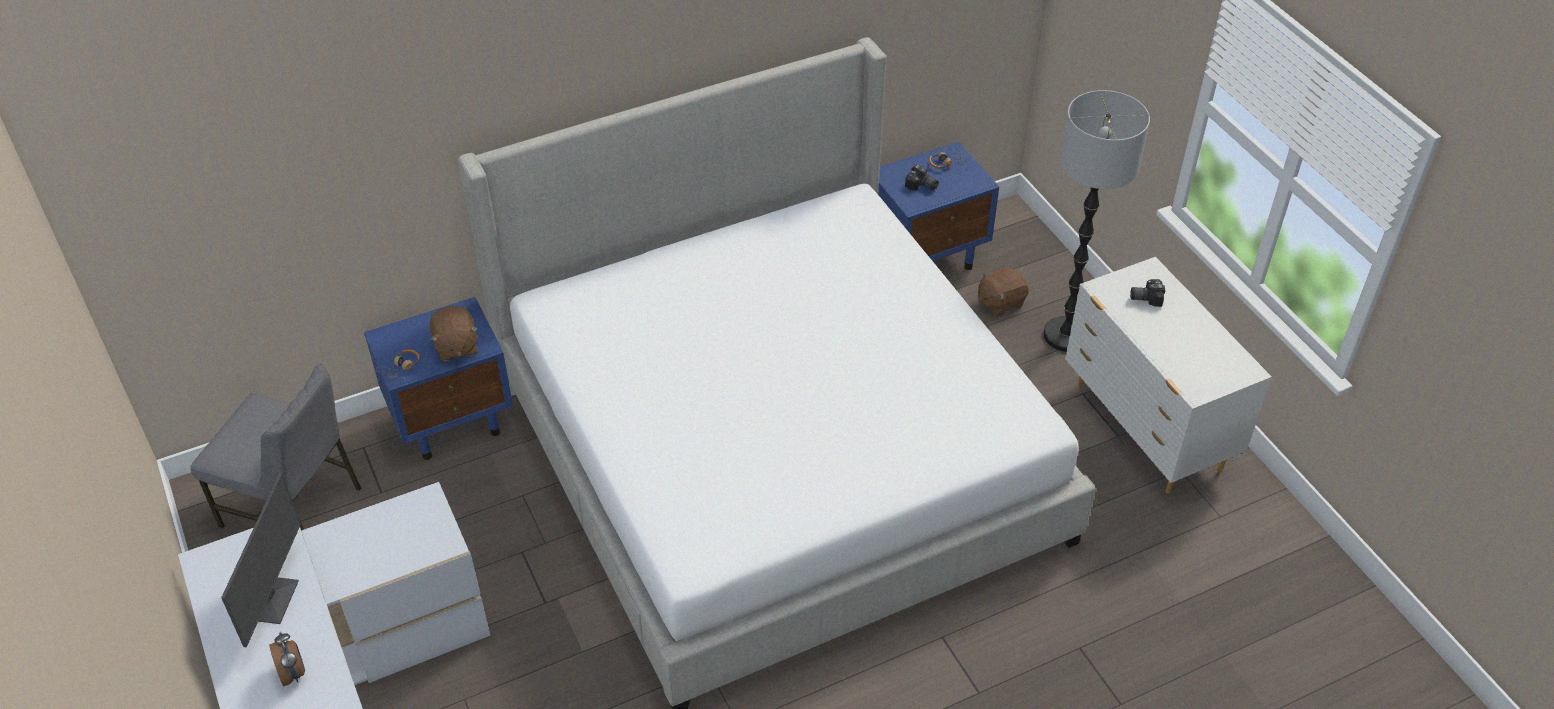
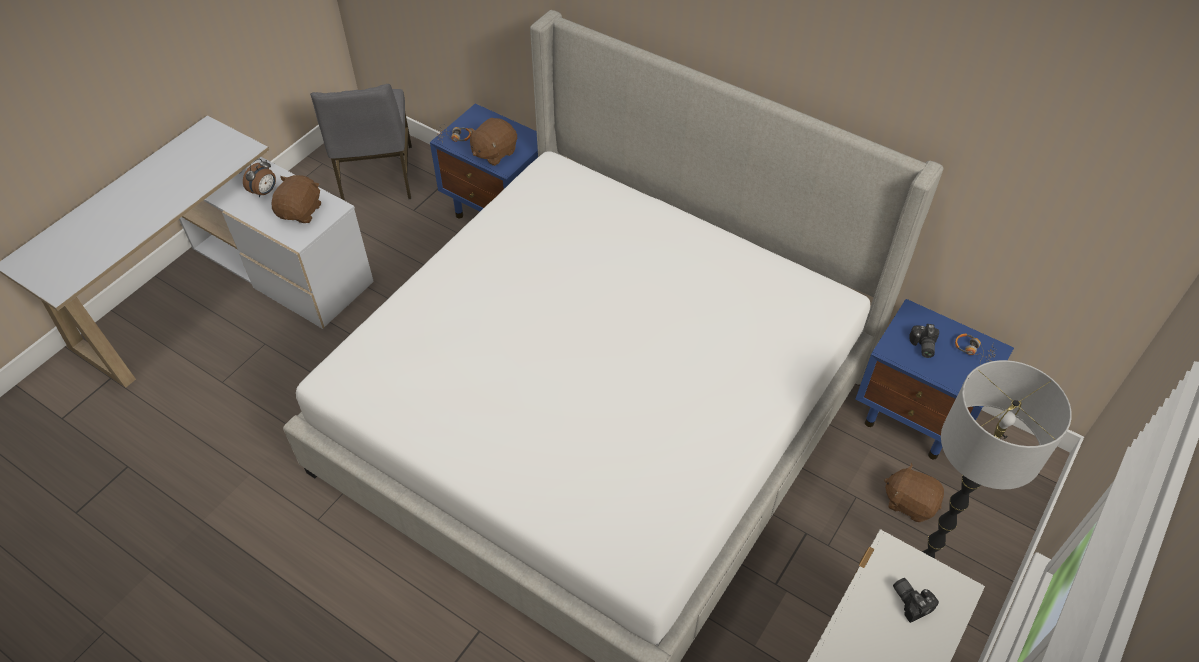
camera: 60 degrees right, 5 degrees up
monitor [221,473,301,648] -> none
alarm clock [269,632,305,686] -> alarm clock moved to [243,159,276,198]
none -> brown plush toy [271,175,321,223]

